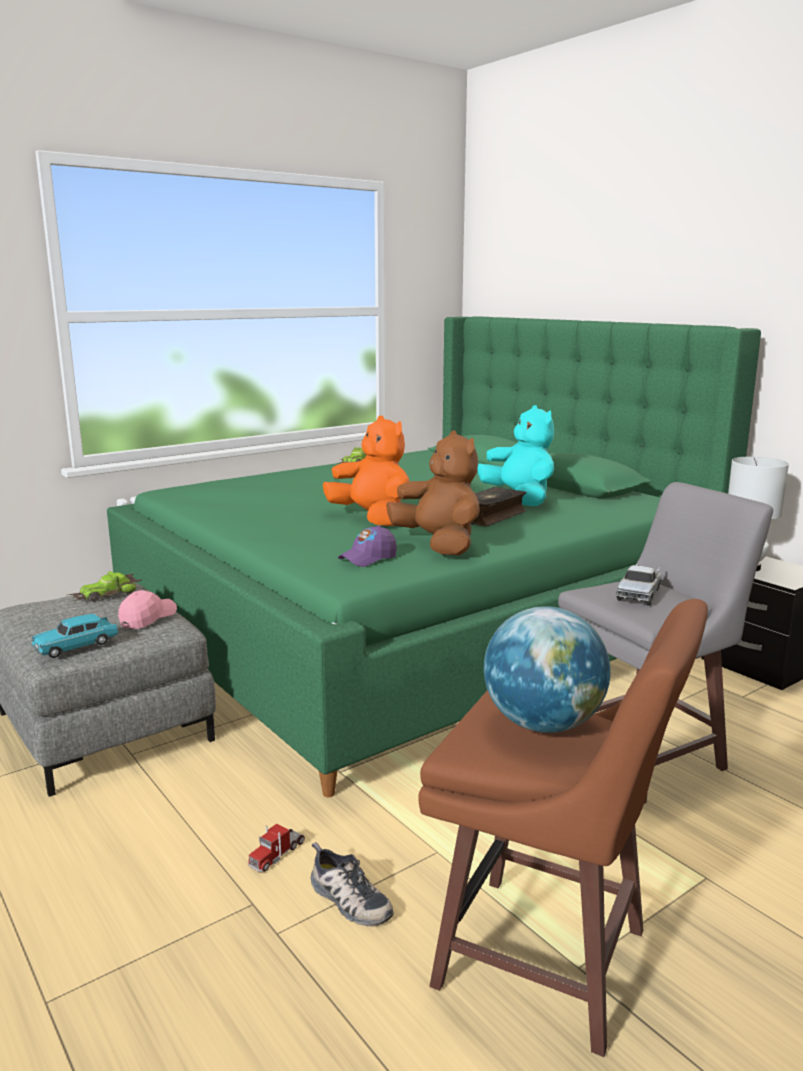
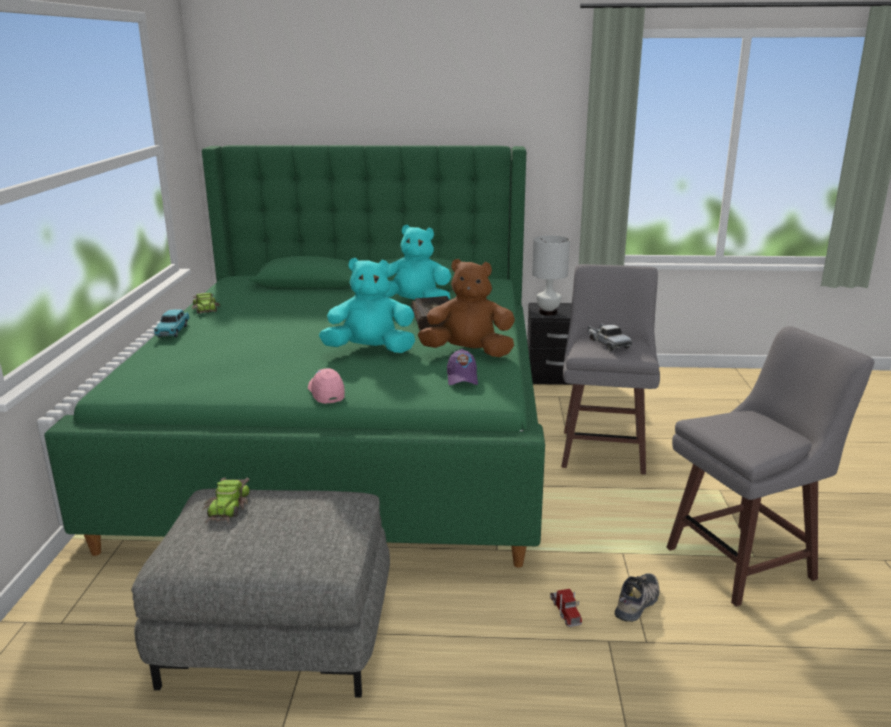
camera: 50 degrees left, 5 degrees up
turquoise toy car [31,614,119,658] -> turquoise toy car moved to [154,309,190,338]
pink cap [118,590,177,629] -> pink cap moved to [308,368,345,404]
shoe [311,842,394,927] -> shoe turned 45 degrees counterclockwise [615,573,659,622]
orange plush toy [323,415,409,526] -> turquoise plush toy [319,258,415,353]
brown stool [418,599,708,1057] -> grey stool [666,326,874,607]
globe [484,606,610,733] -> none

